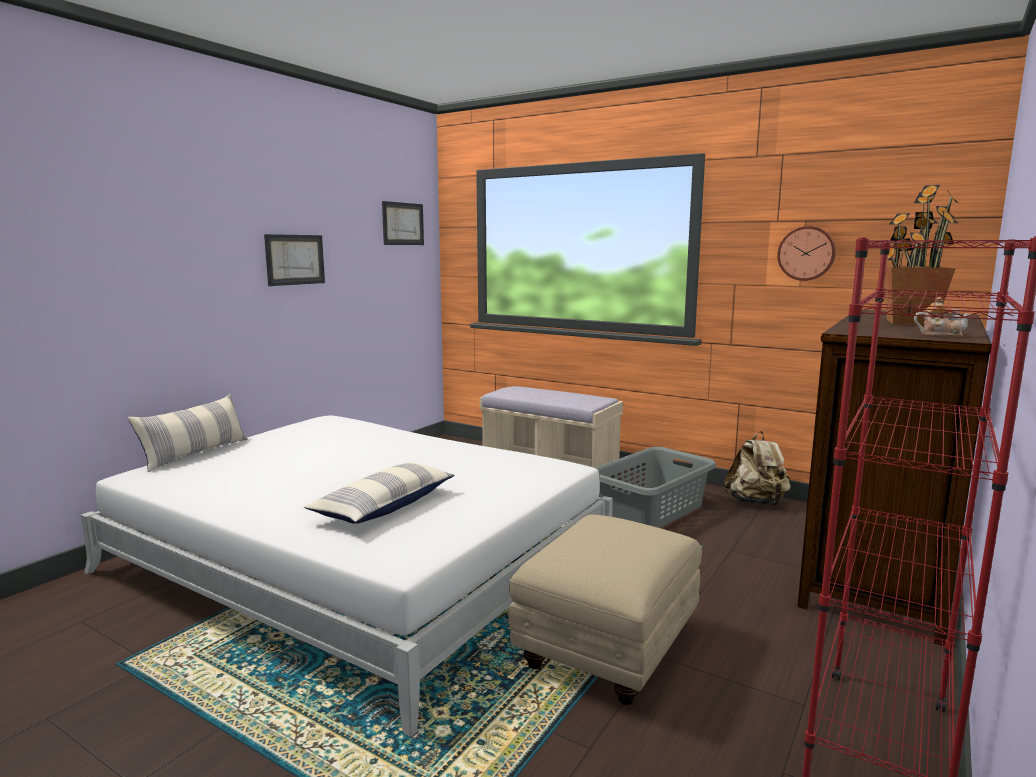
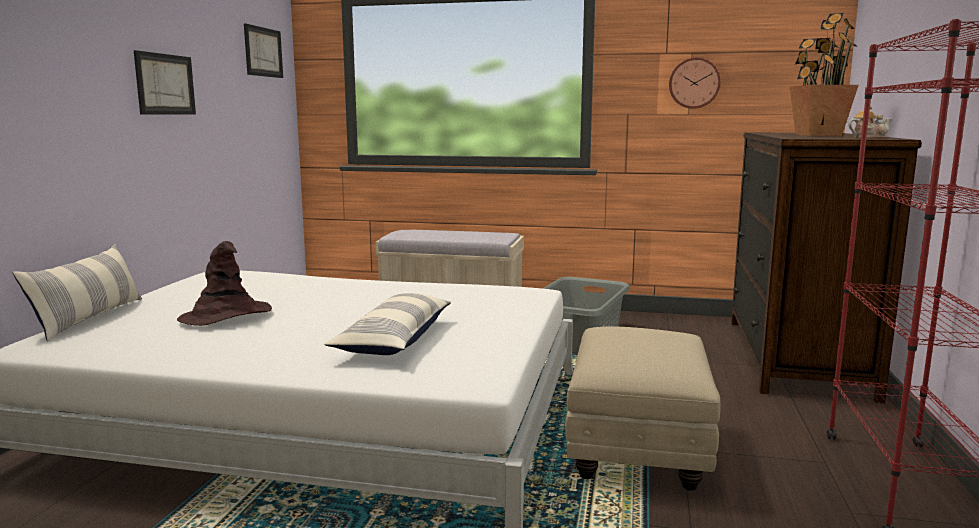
camera: 20 degrees left, 0 degrees up
beige backpack [724,431,791,506] -> none
none -> brown hat [177,241,272,326]

